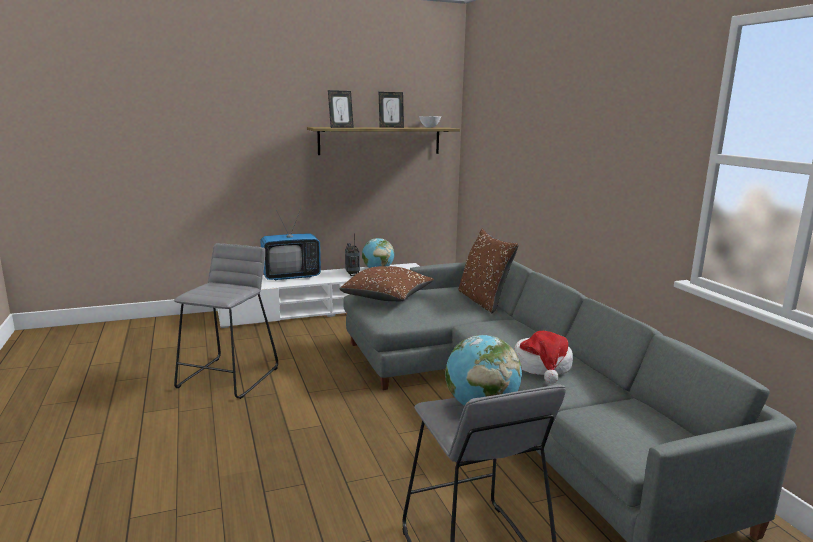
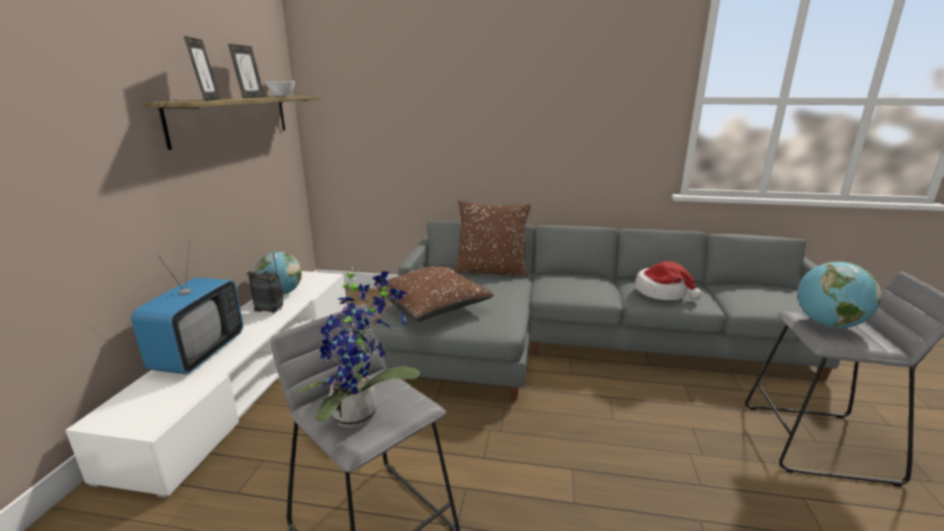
camera: 60 degrees left, 5 degrees up
none -> potted plant [298,267,420,428]

